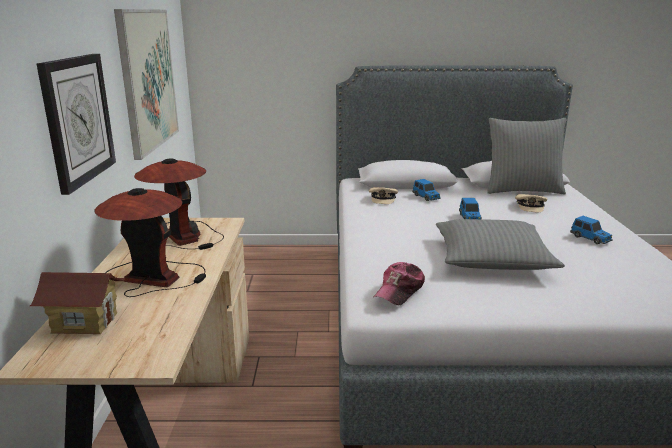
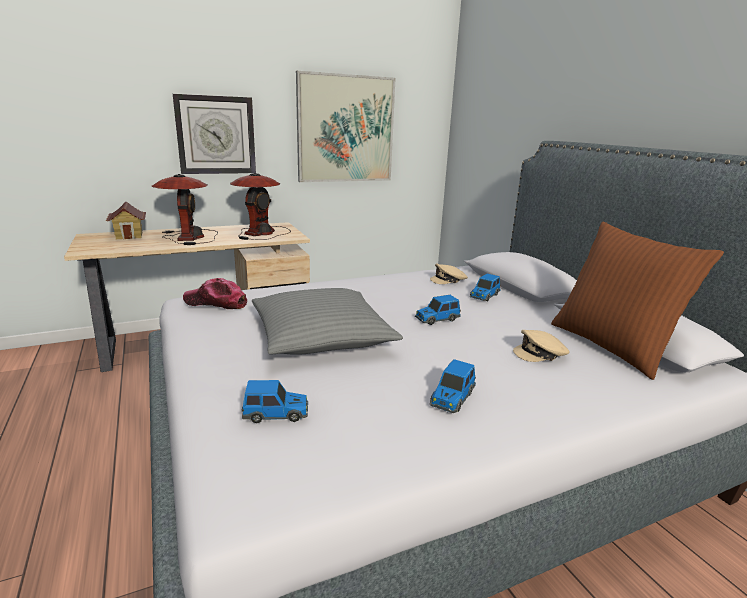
camera: 65 degrees right, 0 degrees up
grey pillow [487,118,566,194] -> brown pillow [551,221,724,380]
none -> toy car [242,380,308,423]

